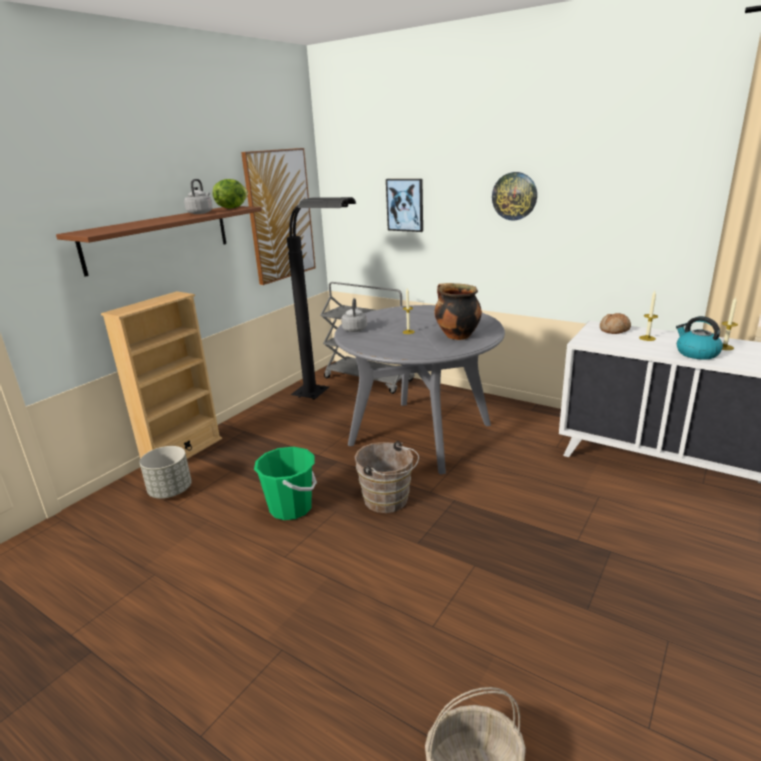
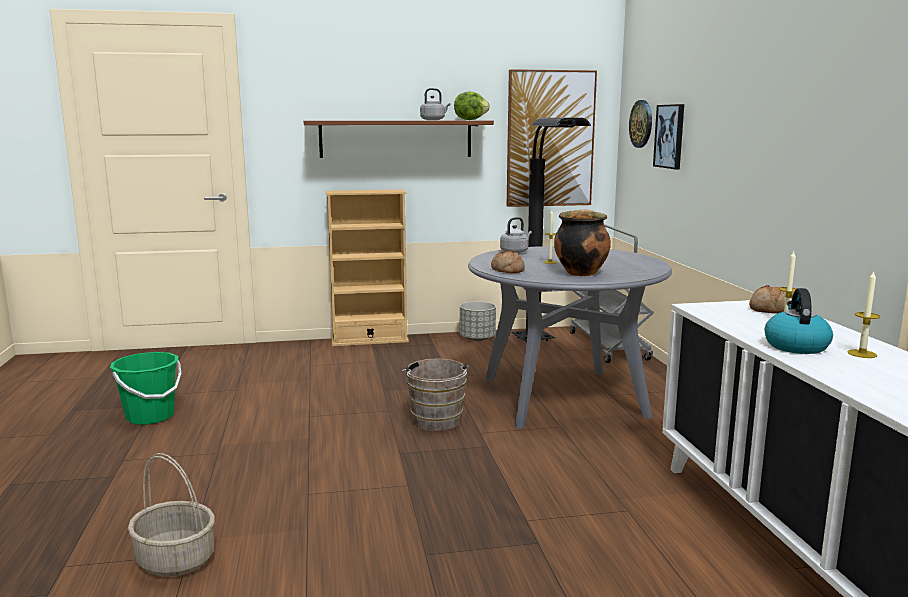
camera: 45 degrees right, 10 degrees down
grey planter [140,446,192,498] -> grey planter moved to [460,301,496,341]
green bucket [254,447,317,520] -> green bucket moved to [110,352,181,425]
wall clock [492,172,537,220] -> wall clock moved to [629,100,652,148]
none -> bread [491,250,525,273]

